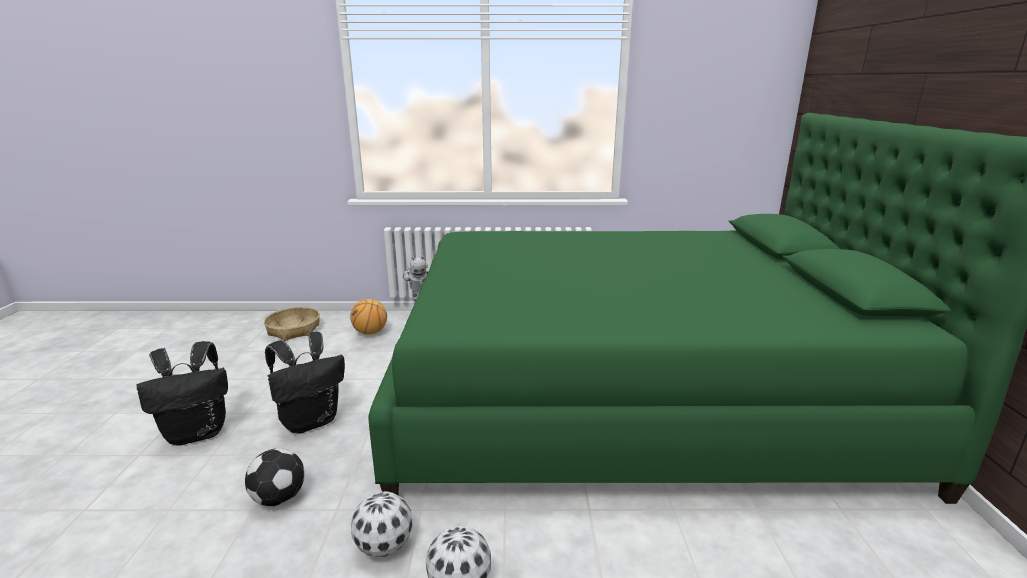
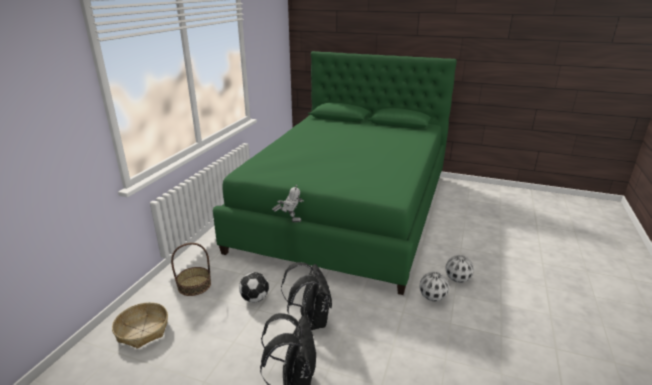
camera: 70 degrees left, 5 degrees up
football [245,448,305,506] -> football moved to [239,272,269,303]
basketball [350,299,387,335] -> basket [171,243,211,296]

